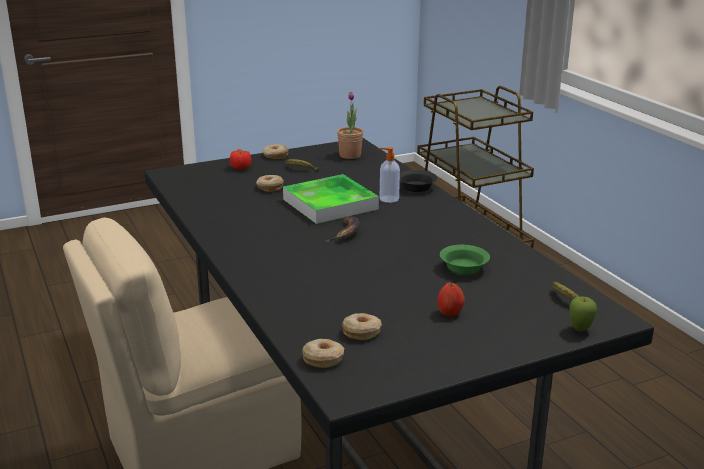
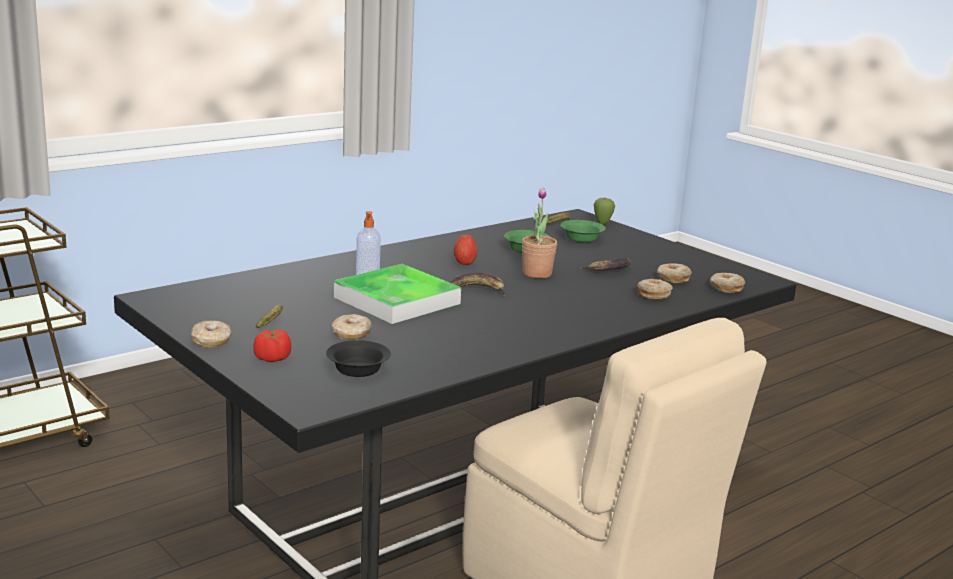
camera: 105 degrees left, 5 degrees down
potted plant [337,92,363,159] -> potted plant moved to [522,188,557,278]
black bowl [400,170,437,192] -> black bowl moved to [326,340,391,377]
apple [438,283,465,317] -> apple moved to [454,234,477,265]
none -> green bowl [560,220,606,242]
none -> banana [578,257,631,271]
none -> donut [637,279,673,299]

